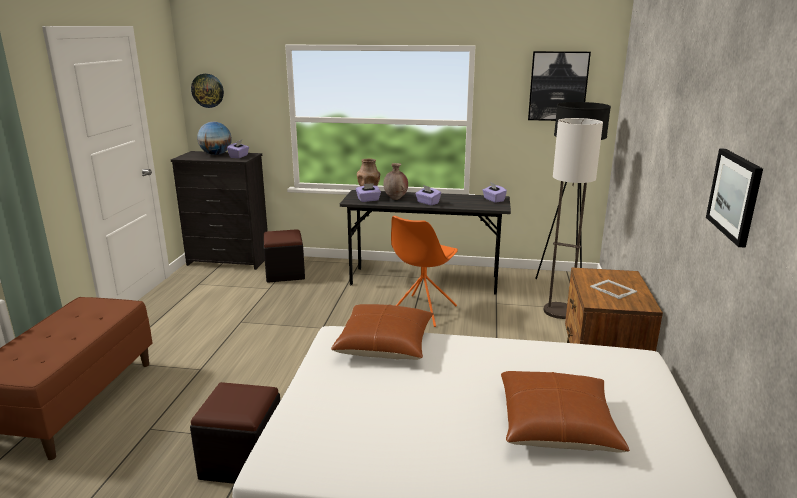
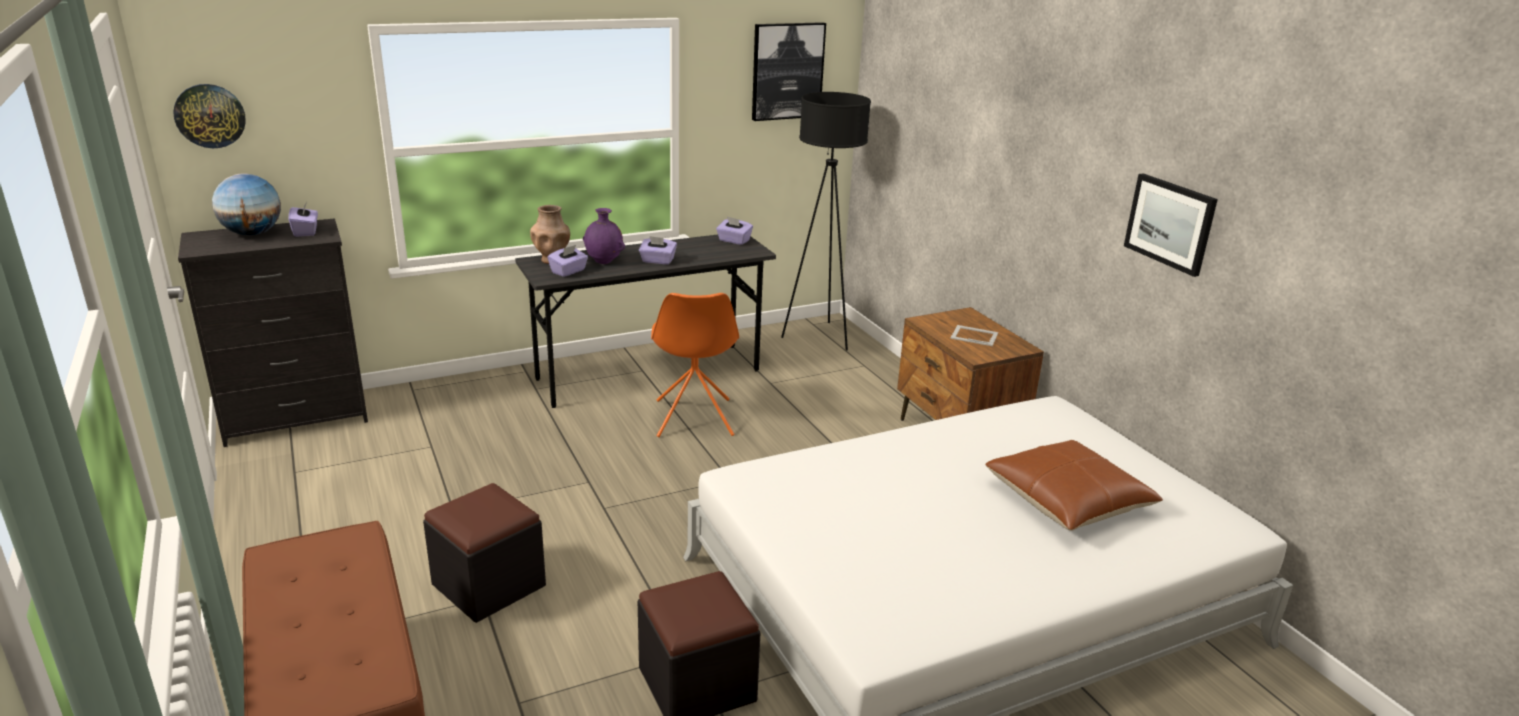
camera: 35 degrees left, 5 degrees up
black ottoman [263,229,305,283] -> black ottoman moved to [423,483,546,623]
brown pillow [331,304,434,360] -> none
brown vase [383,163,408,200] -> purple vase [583,208,625,264]
floor lamp [544,118,603,319] -> none

